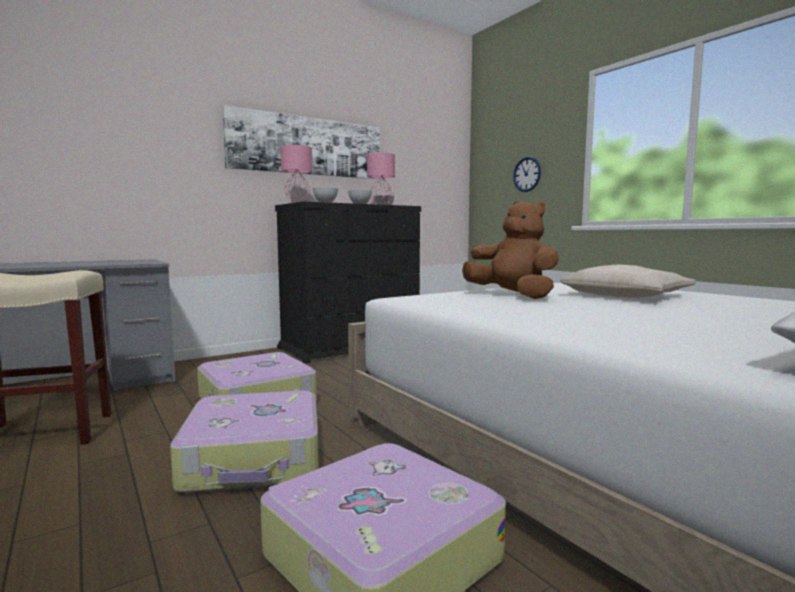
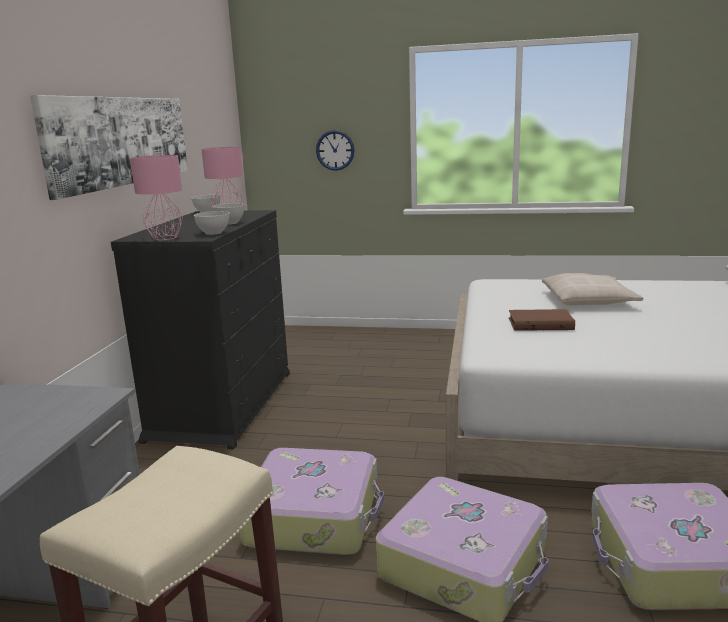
camera: 45 degrees left, 10 degrees up
brown plush toy [462,201,559,299] -> brown book [509,309,575,331]

